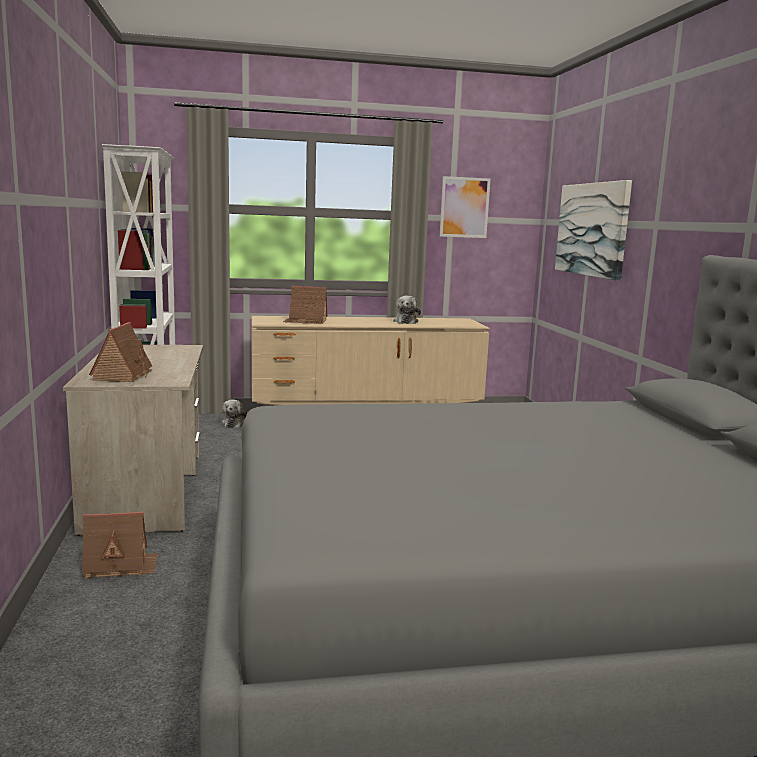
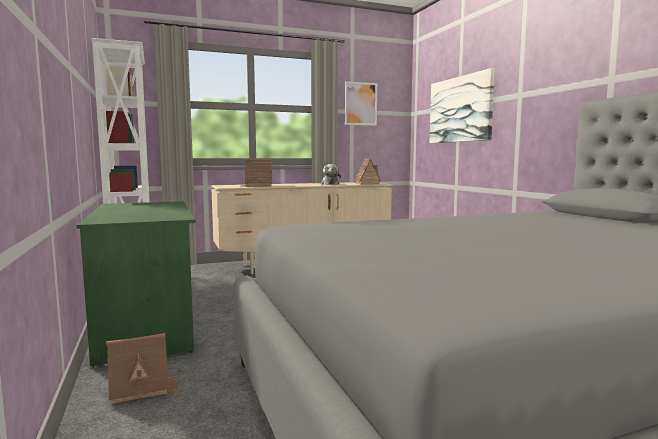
camera: 10 degrees left, 5 degrees down
beige desk [63,345,203,536] -> green desk [76,201,196,367]
toy house [89,322,153,382] -> toy house moved to [355,159,381,184]
plush toy [221,399,247,428] -> none

